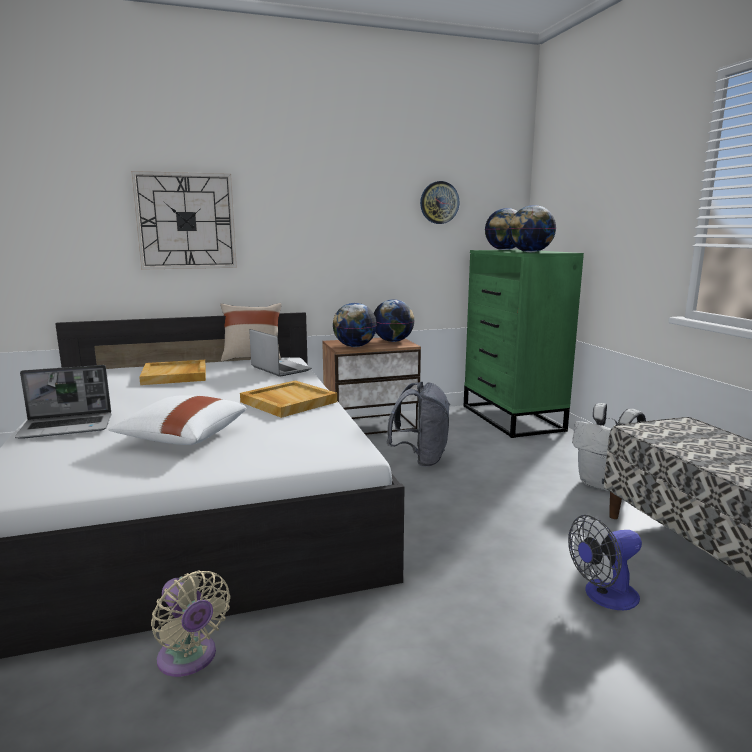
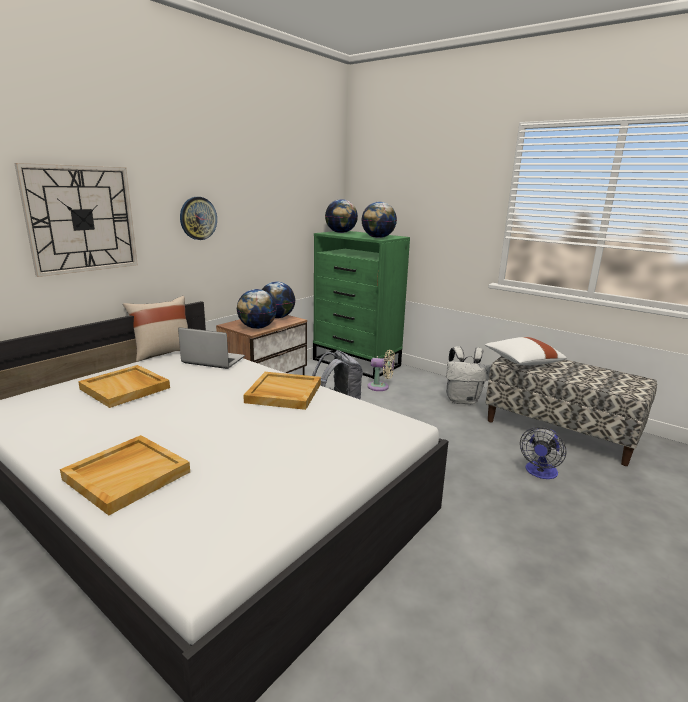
camera: 35 degrees left, 5 degrees up
laptop [15,365,111,439] -> beige tray [60,435,190,515]
white pillow [108,395,247,445] -> white pillow moved to [485,337,567,365]
beige fan [151,570,230,677] -> beige fan moved to [367,350,395,391]
wall clock [420,181,460,224] -> wall clock moved to [180,197,217,240]

